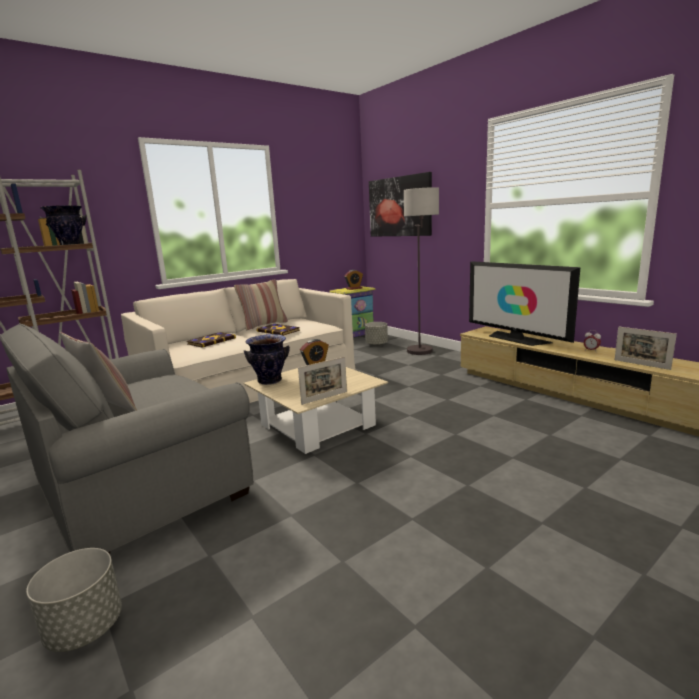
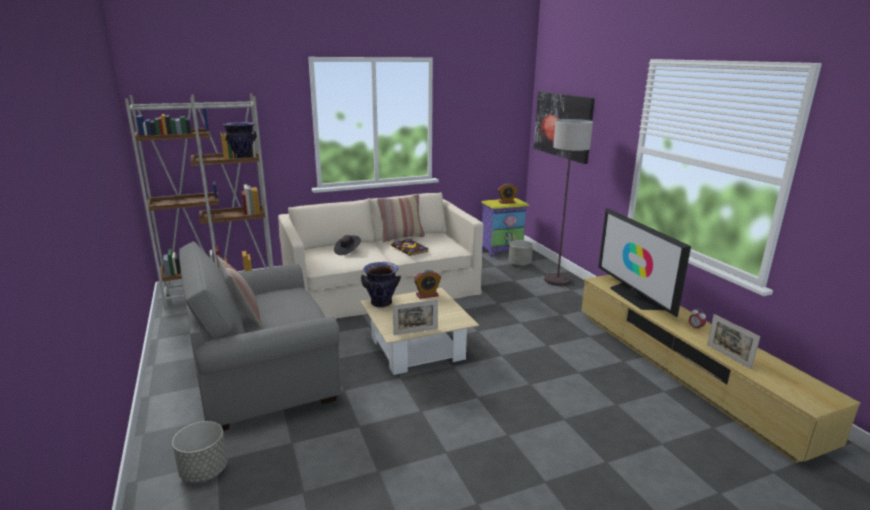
camera: 15 degrees right, 5 degrees up
book [187,332,236,348] -> black hat [334,235,361,255]

